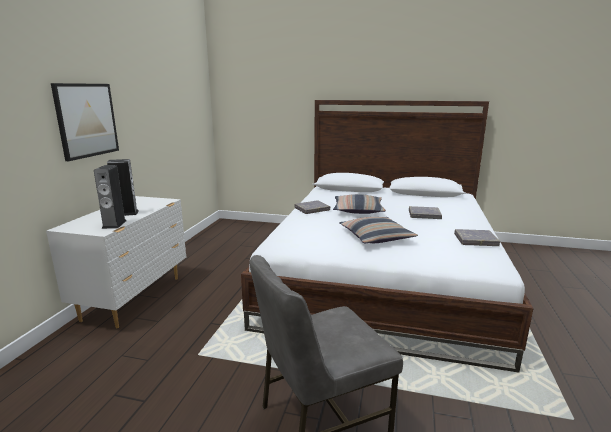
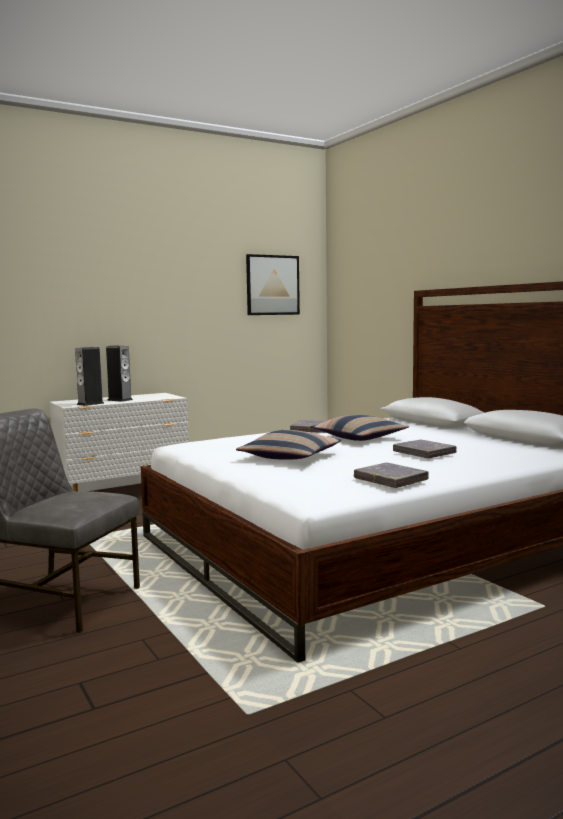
camera: 45 degrees right, 10 degrees down
picture [51,83,119,161] -> picture moved to [246,254,300,315]

